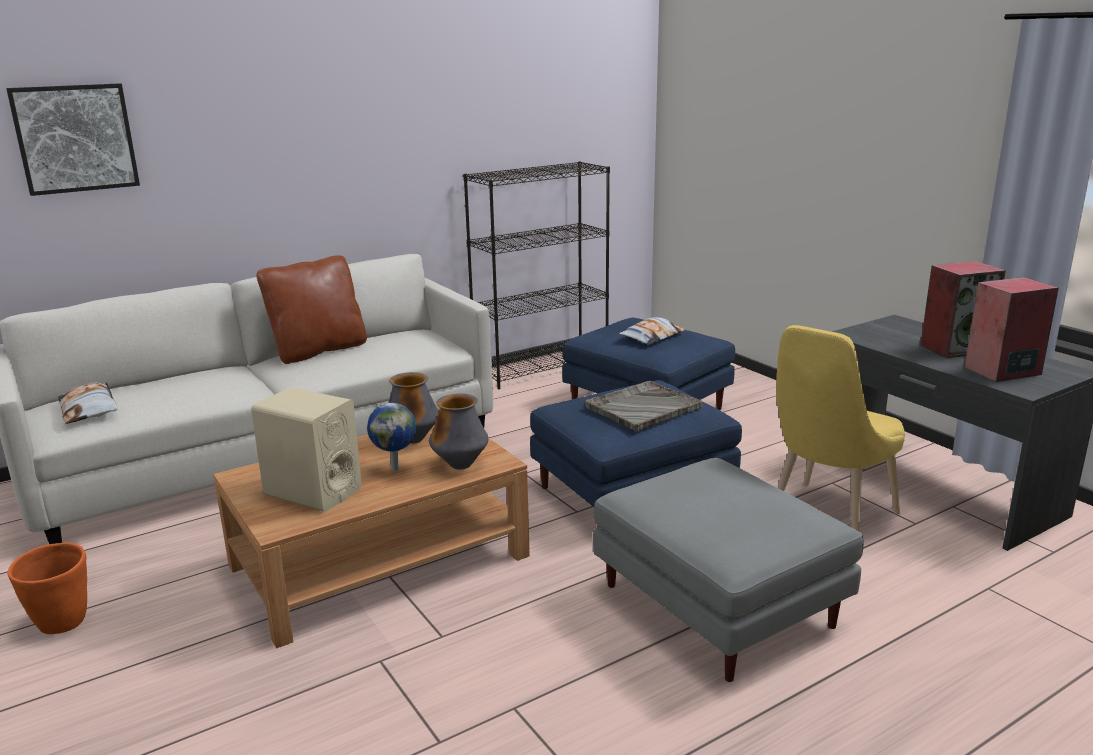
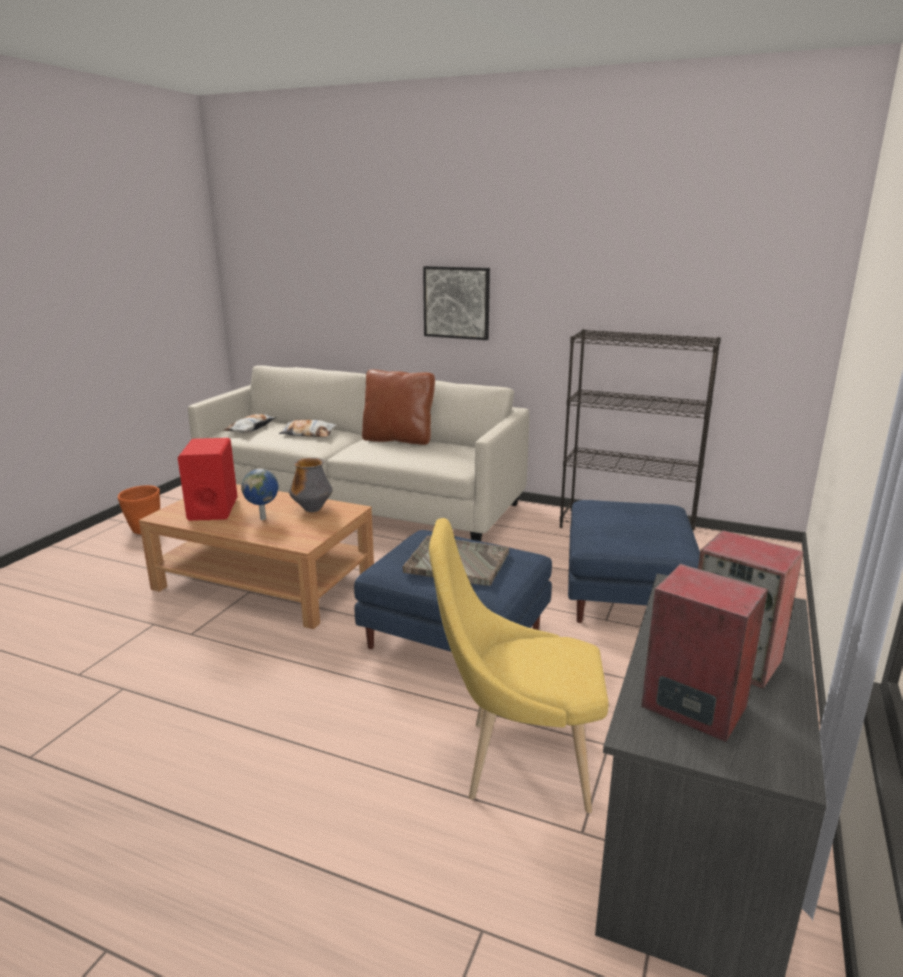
camera: 55 degrees right, 0 degrees up
picture [6,83,140,196] -> picture moved to [423,266,490,340]
beige speaker [251,387,362,512] -> red speaker [178,438,238,521]
vase [429,394,489,470] -> none
grey ottoman [593,458,864,682] -> none
pillow [619,317,686,345] -> pillow moved to [279,420,337,437]

